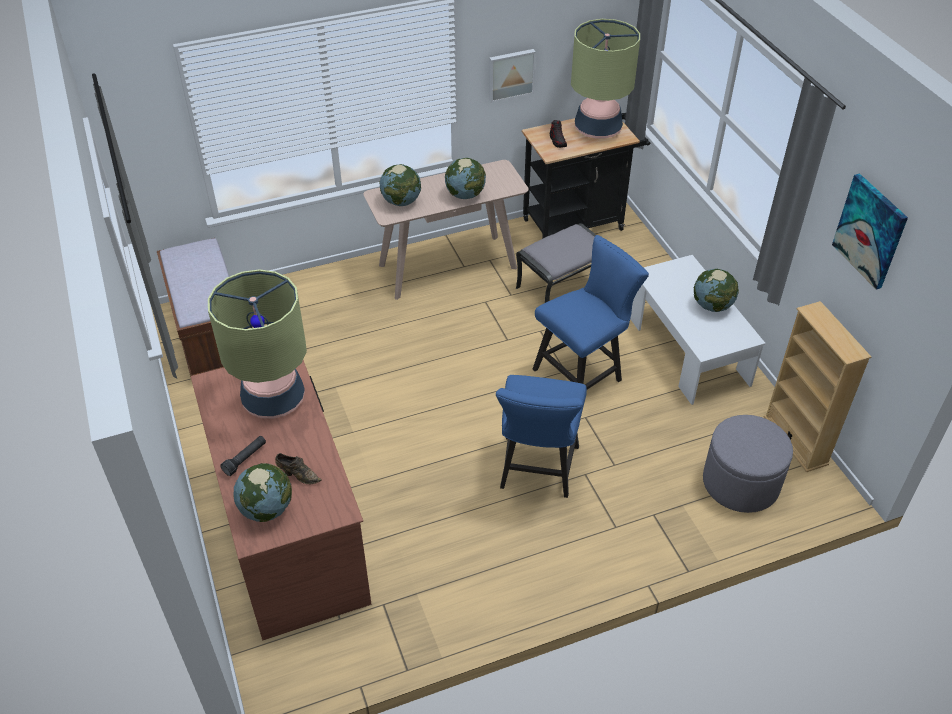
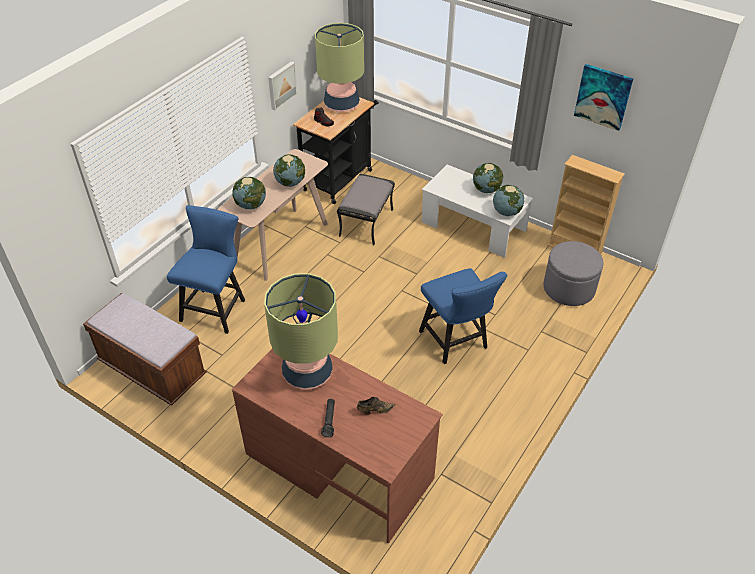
camera: 35 degrees left, 0 degrees up
globe [234,463,292,522] -> globe moved to [493,185,524,216]
blue chair [533,235,649,390] -> blue chair moved to [167,205,245,334]

